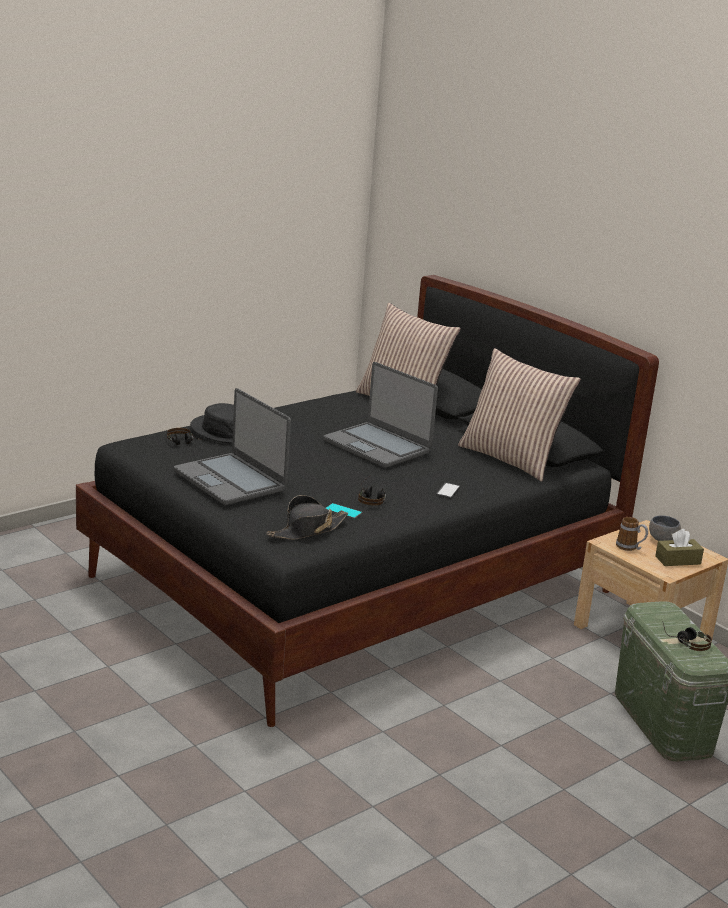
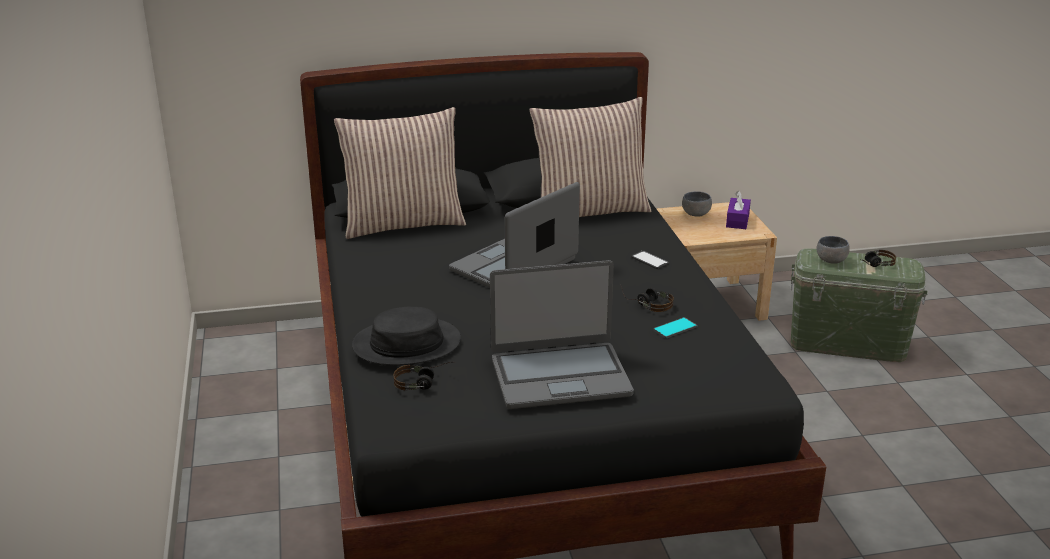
camera: 60 degrees left, 5 degrees up
black hat [267,495,348,539] -> none
laptop [323,362,438,468] -> laptop turned 150 degrees clockwise [449,182,580,288]
mug [616,517,648,551] -> none
brown tissue box [655,529,704,566] -> purple tissue box [726,191,751,229]
none -> grey bowl [817,236,850,264]

